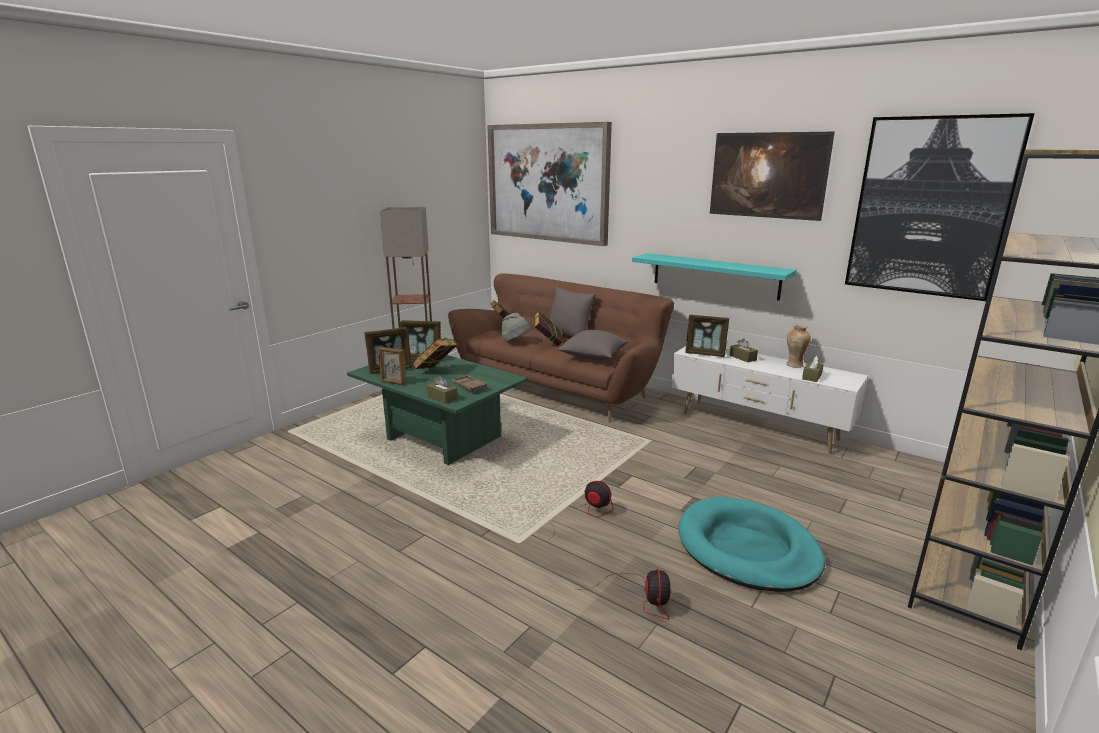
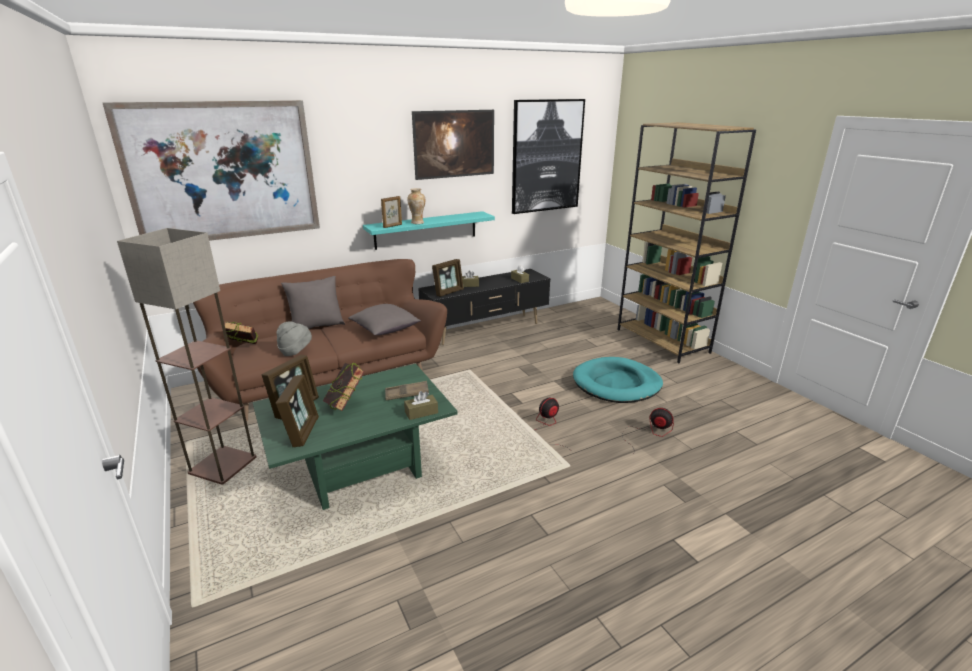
camera: 65 degrees left, 5 degrees up
picture frame [378,346,406,385] -> picture frame moved to [381,196,402,228]
book [534,311,562,346] -> none
white tv stand [671,346,868,454] -> black tv stand [418,269,551,345]
vase [787,324,811,368] -> vase moved to [407,188,425,224]

